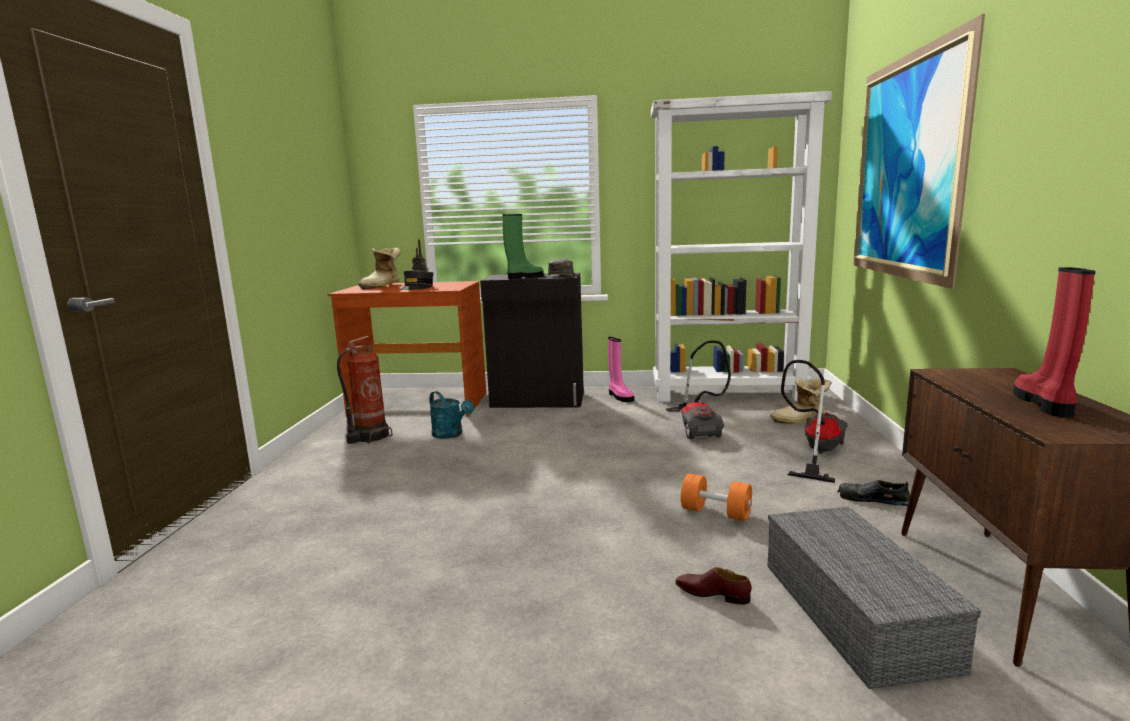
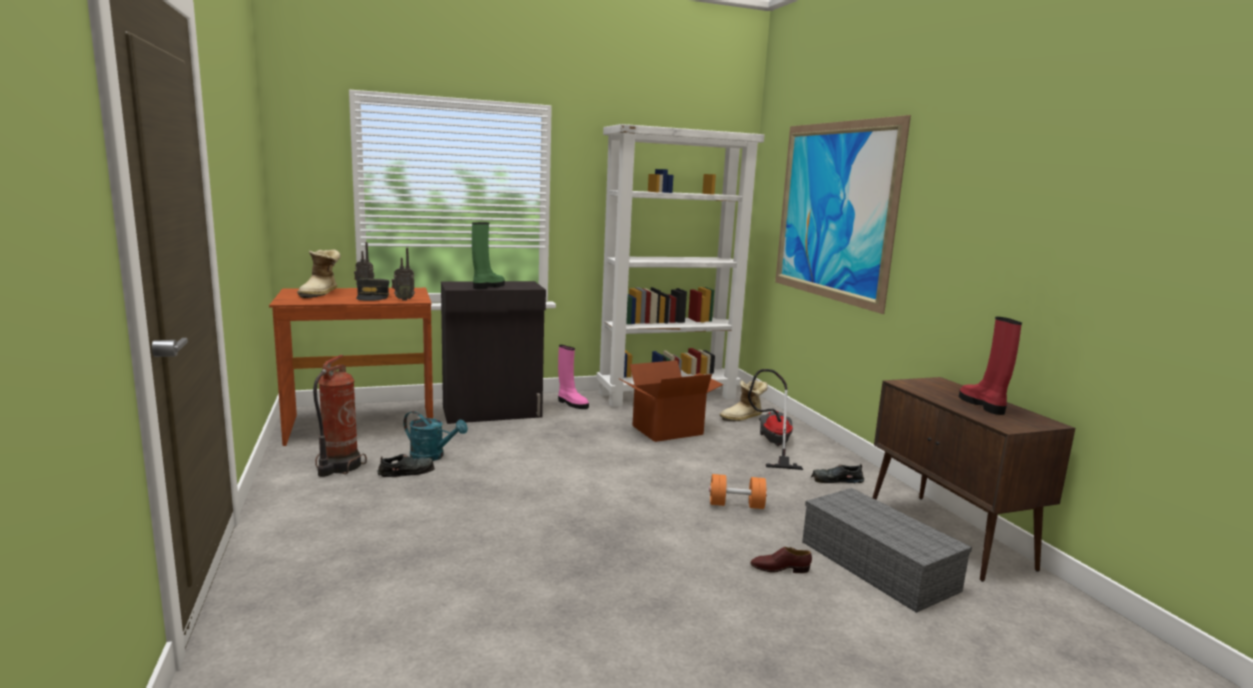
camera: 25 degrees left, 0 degrees up
green cap [548,259,574,277] -> none
vacuum cleaner [666,340,731,439] -> cardboard box [620,360,723,442]
none -> black shoe [377,454,435,477]
none -> radio [392,248,415,301]

